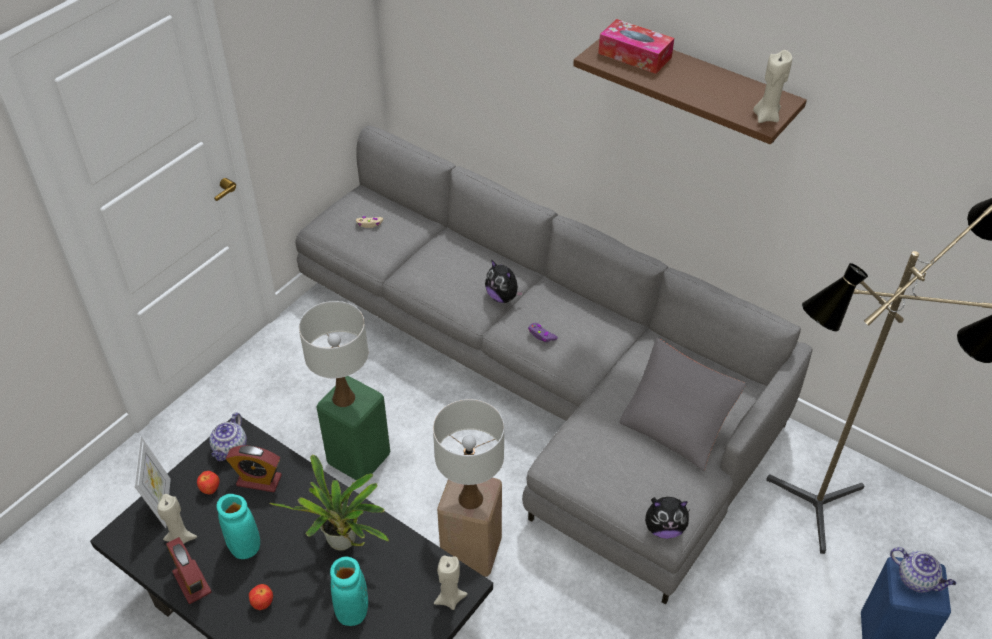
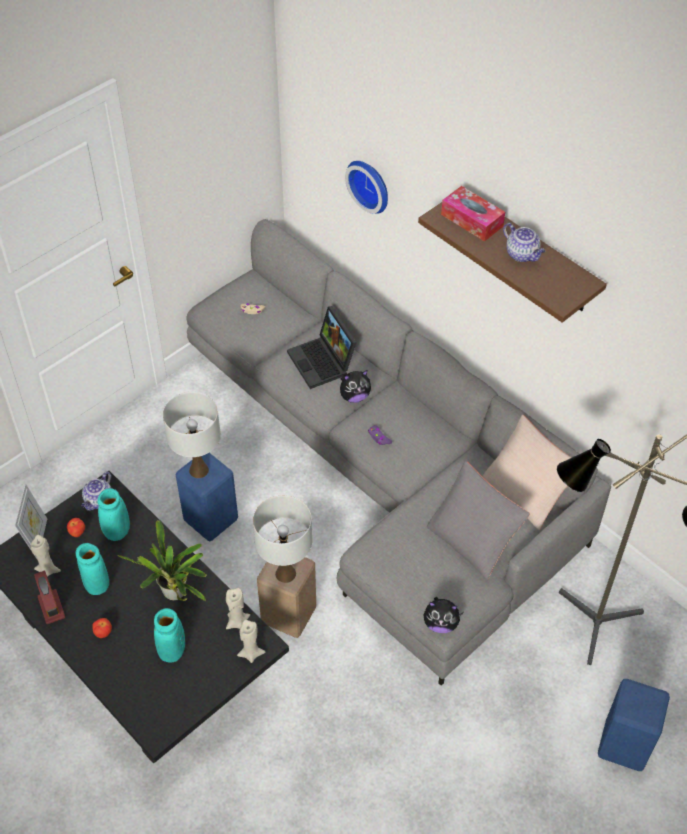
camera: 10 degrees right, 5 degrees up
alarm clock [226,445,282,492] -> turquoise vase [97,488,130,541]
green stool [316,376,390,481] -> blue stool [176,453,238,541]
plush toy [485,259,524,303] -> plush toy turned 75 degrees counterclockwise [340,370,371,403]
beige candle [753,50,792,123] -> beige candle moved to [226,588,250,629]
teapot [890,547,956,593] -> teapot moved to [503,223,546,262]
none -> laptop [287,306,357,389]
none -> wall clock [345,161,388,214]
none -> beige pillow [482,415,571,530]

